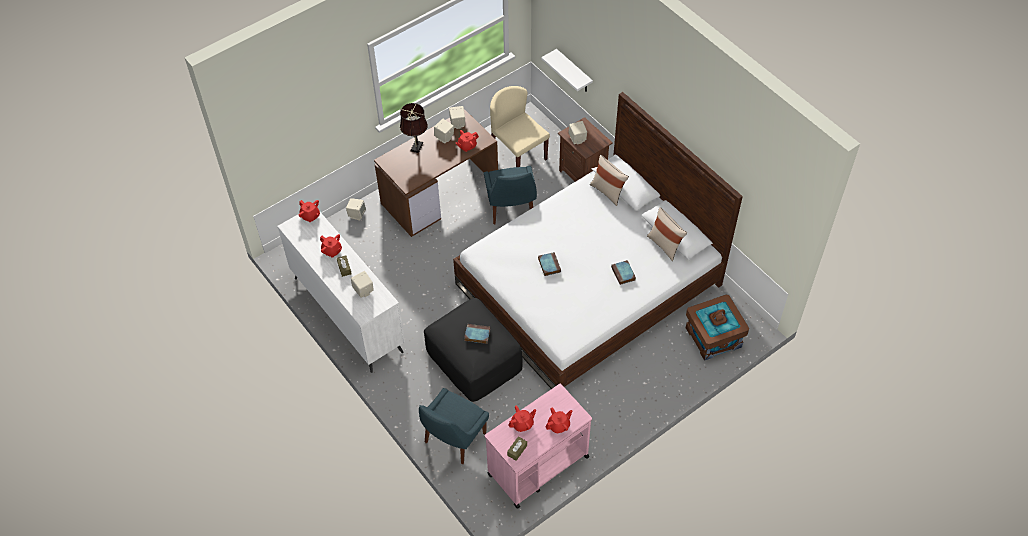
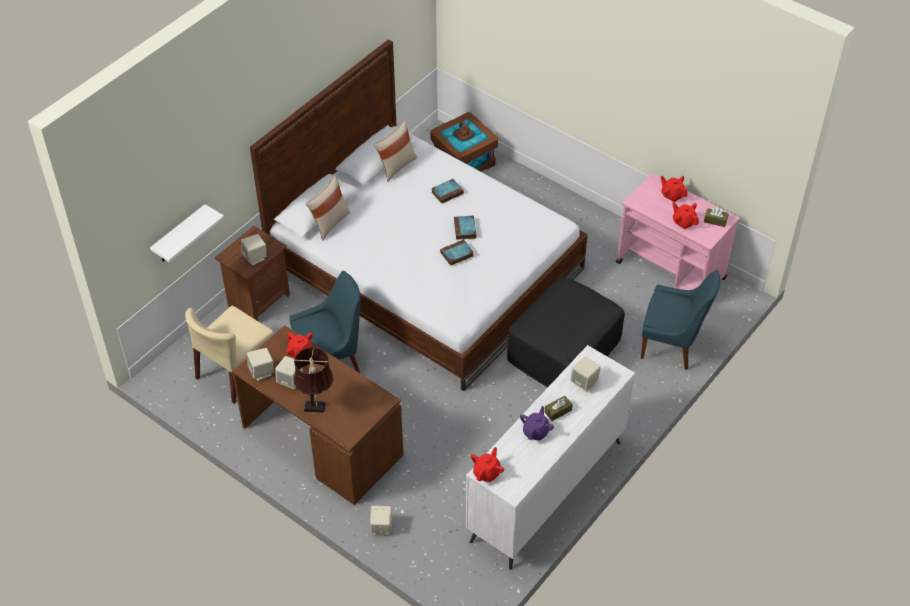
camera: 105 degrees left, 5 degrees down
red teapot [320,234,342,257] -> purple teapot [520,406,554,441]
book [464,324,490,344] -> book moved to [454,215,477,240]

